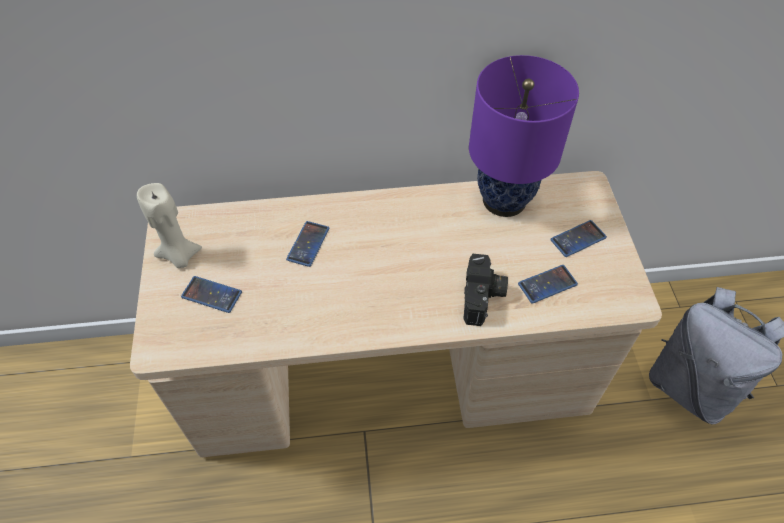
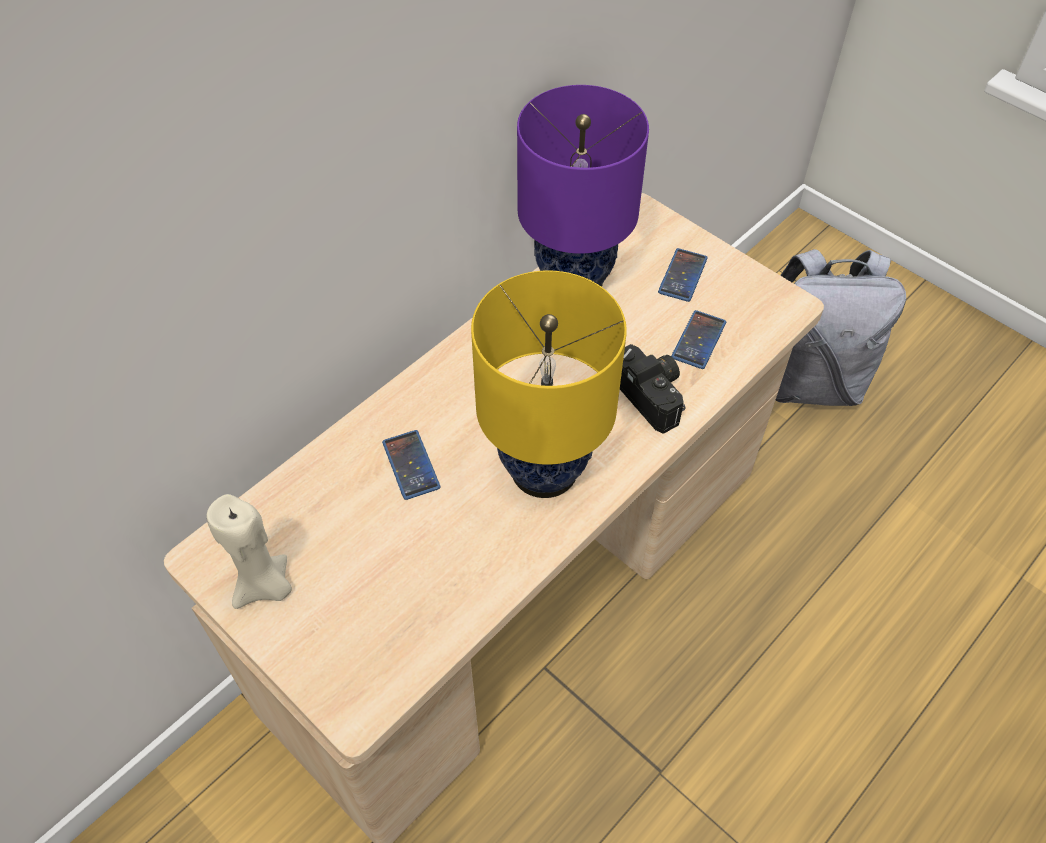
camera: 40 degrees left, 0 degrees up
phone [181,276,242,313] -> none
none -> yellow table lamp [471,270,627,498]

